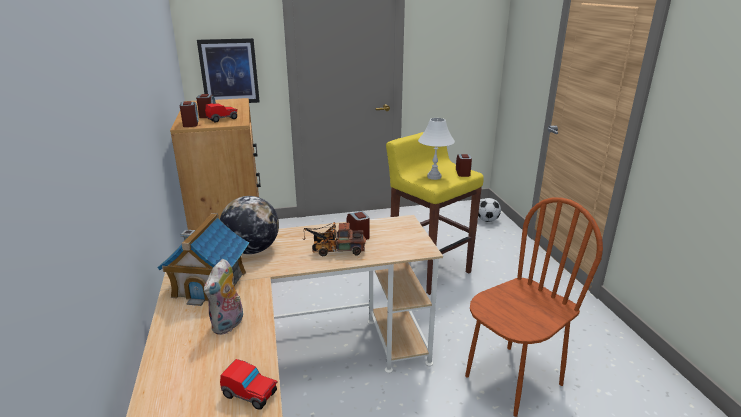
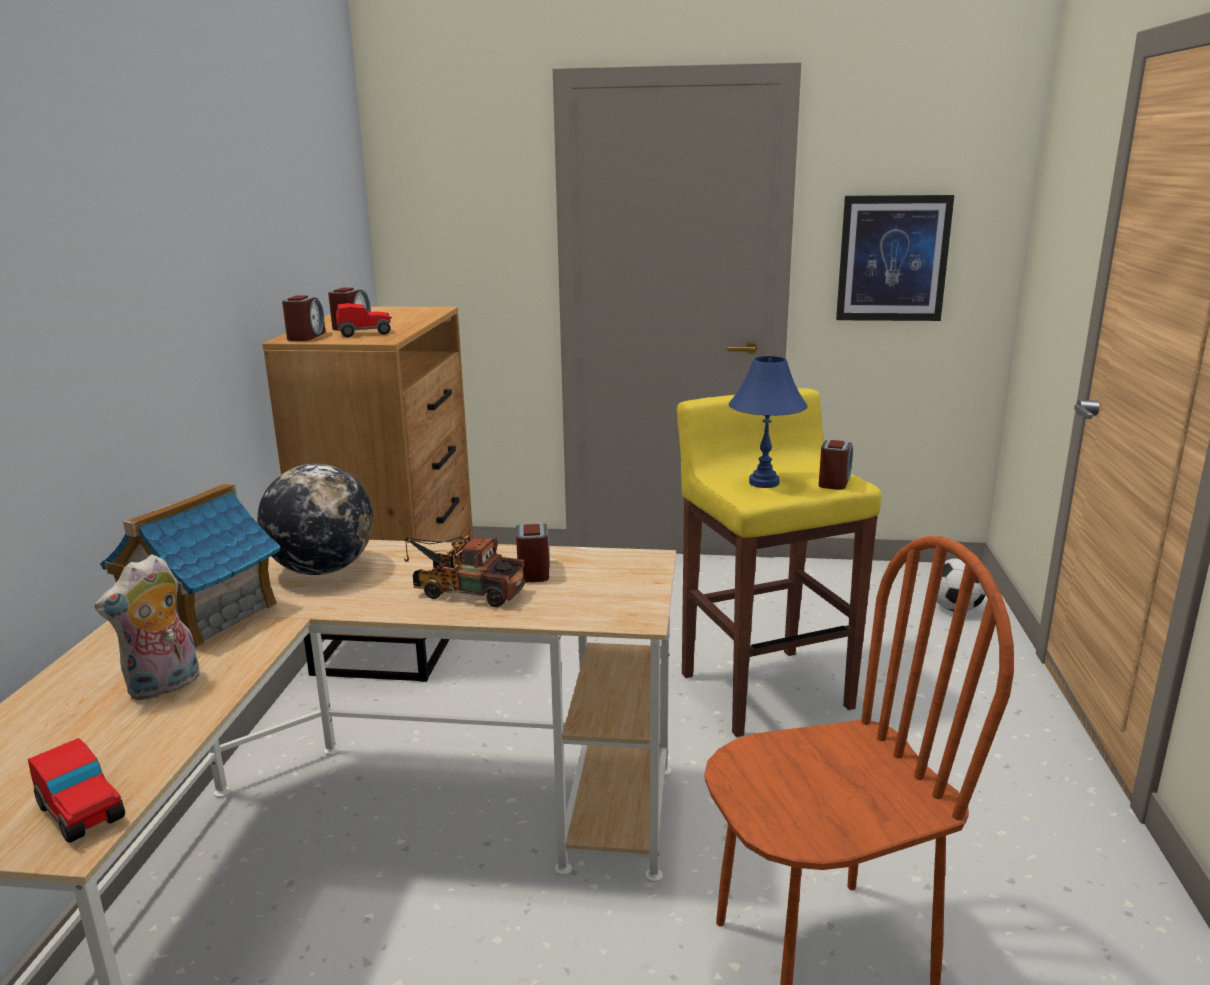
camera: 20 degrees right, 5 degrees down
picture [197,38,260,103] -> picture moved to [836,195,954,321]
white table lamp [418,118,455,180] -> blue table lamp [729,356,808,488]

